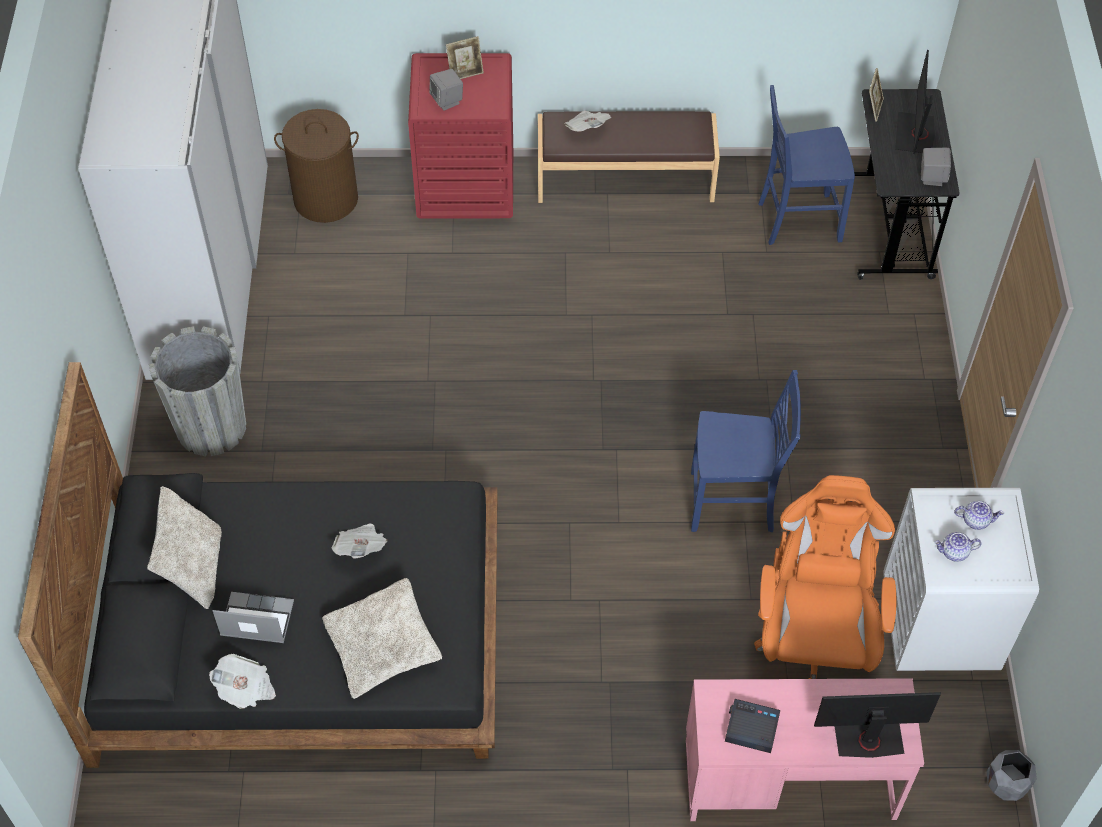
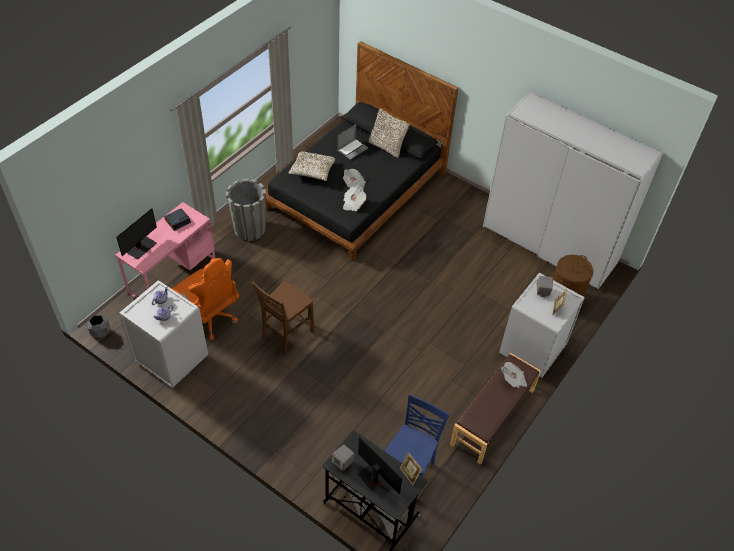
camera: 125 degrees right, 5 degrees down
grey planter [149,326,246,456] -> grey planter moved to [226,179,266,241]
newspaper [209,654,276,709] -> newspaper moved to [343,186,366,211]
red dresser [408,53,513,219] -> grey dresser [499,273,585,378]
blue chair [691,370,801,532] -> brown chair [252,281,314,355]

